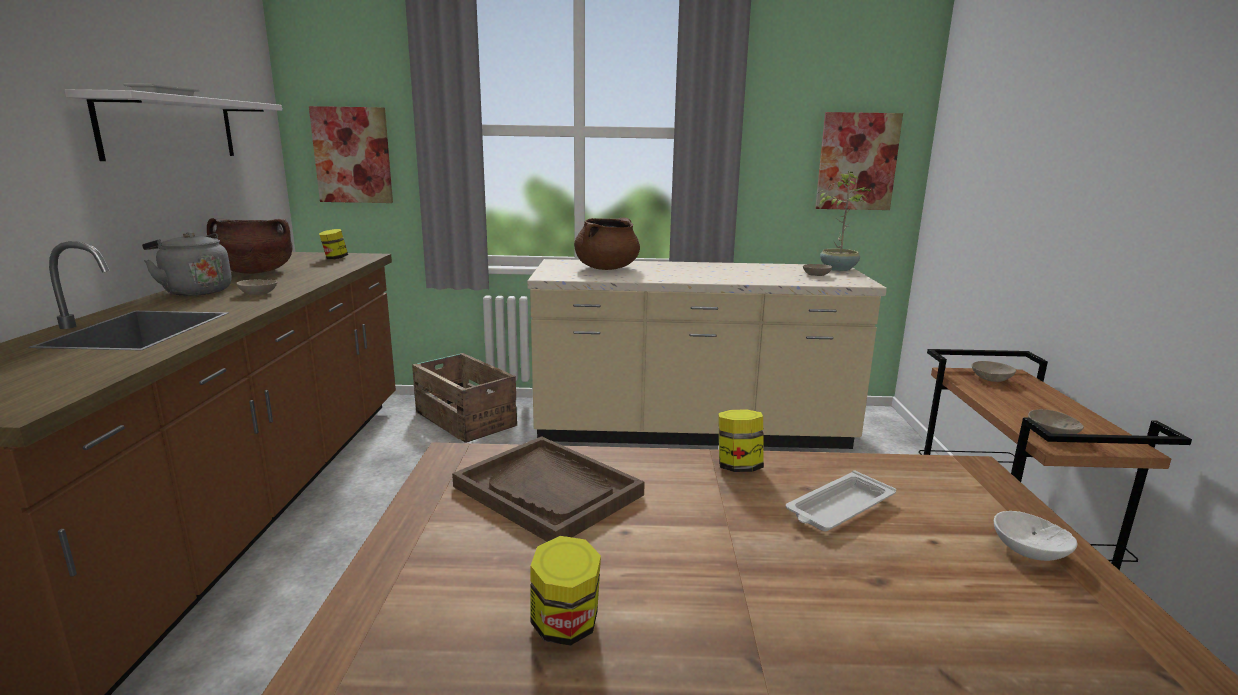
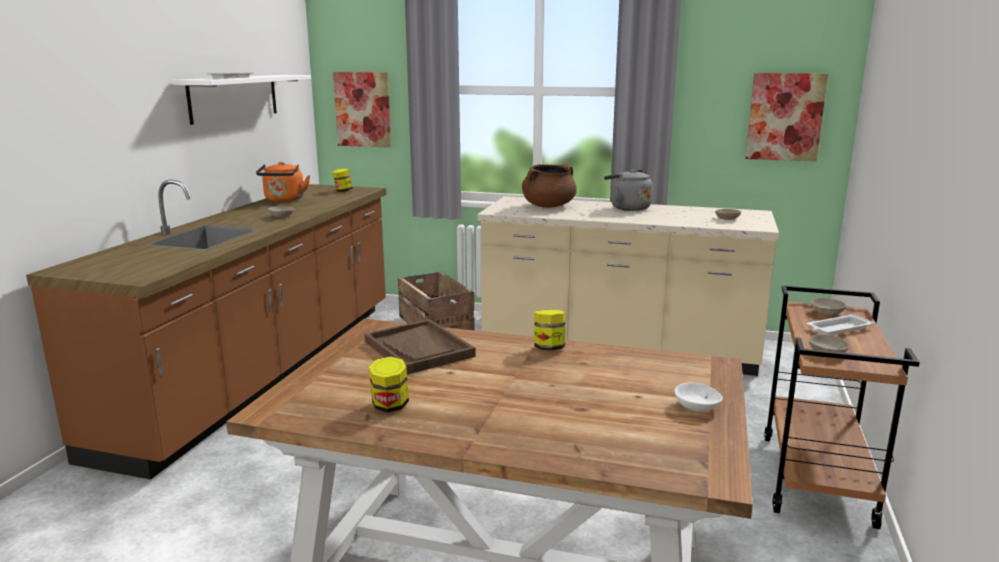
camera: 15 degrees right, 0 degrees up
grey kettle [142,232,232,296] -> grey kettle moved to [604,169,653,211]
brown cooking pot [207,218,293,274] -> orange kettle [256,162,310,202]
white tray [786,470,896,531] -> white tray moved to [807,314,874,335]
potted plant [817,172,871,271] -> none

